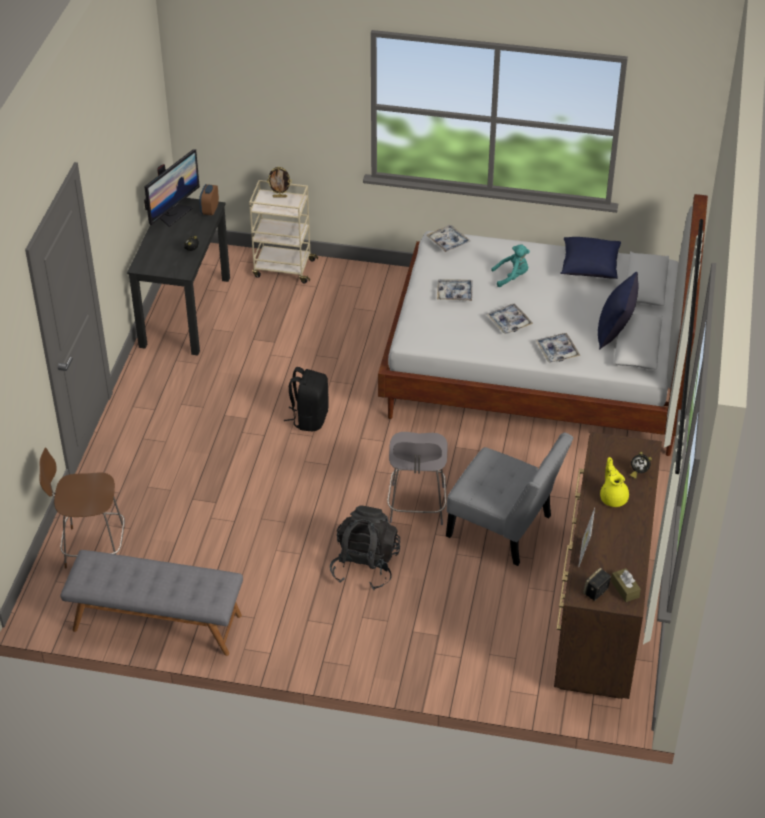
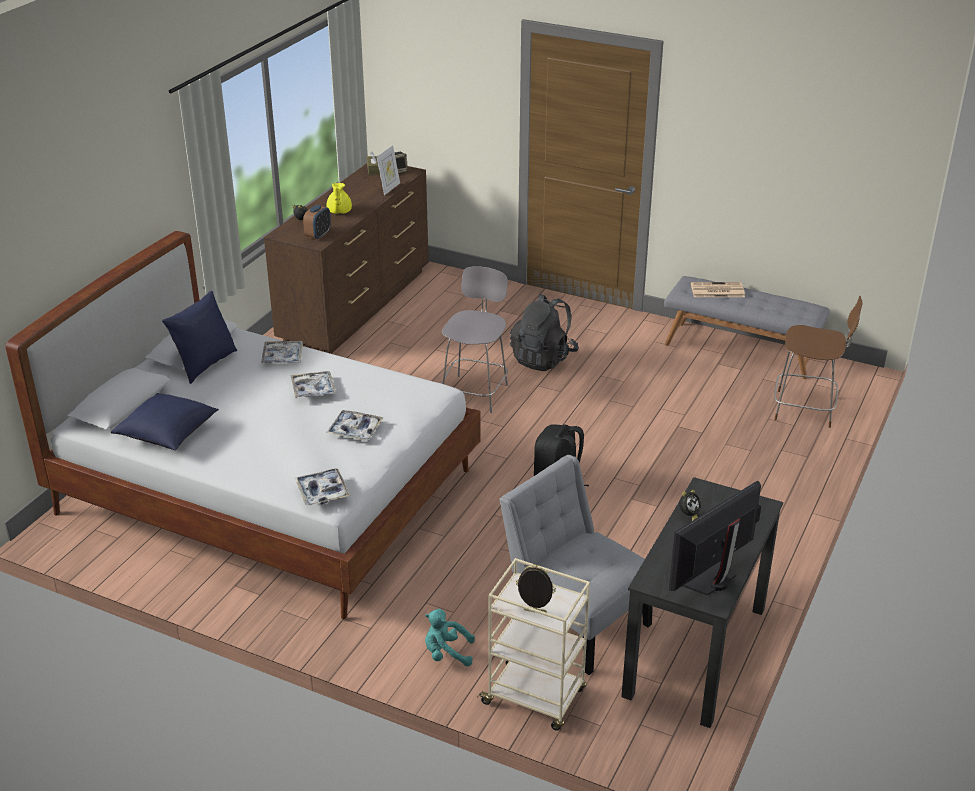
camera: 165 degrees left, 10 degrees down
alarm clock [199,184,219,216] -> alarm clock moved to [303,205,331,240]
grey chair [446,433,573,566] -> grey chair moved to [499,455,653,675]
turquoise plush toy [491,245,530,287] -> turquoise plush toy moved to [425,609,475,666]
none -> newspaper [691,282,745,297]

